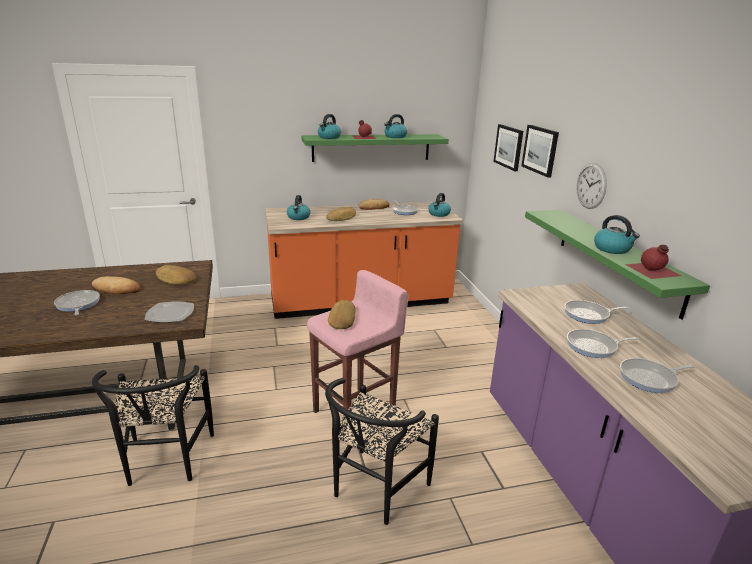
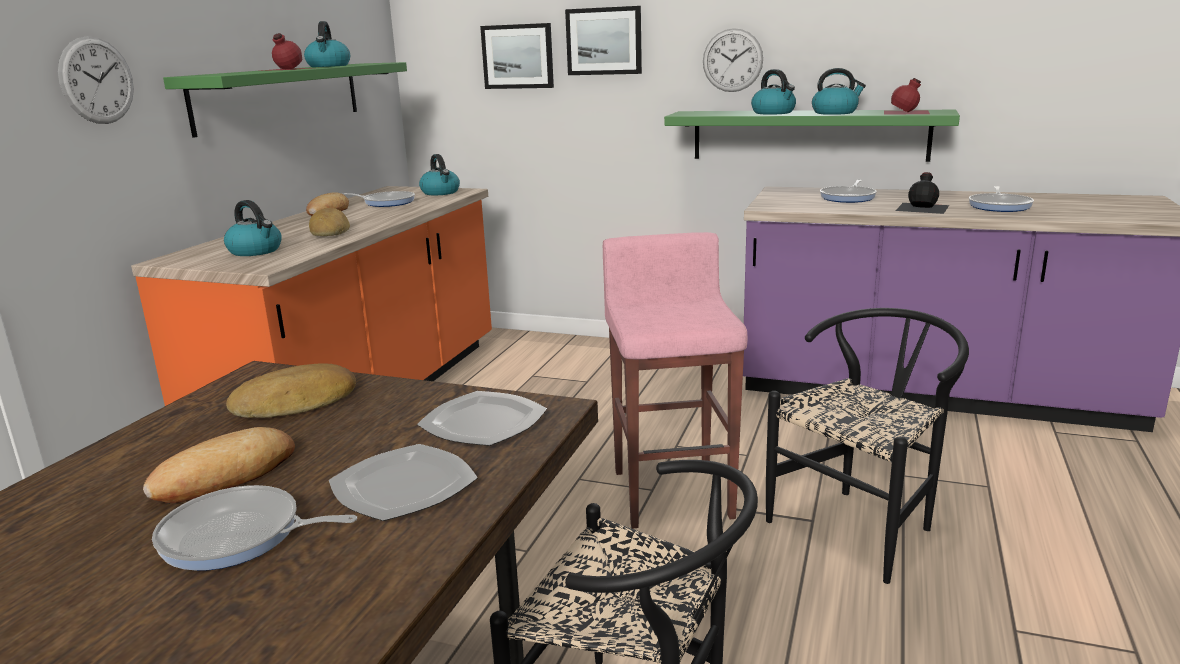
camera: 55 degrees left, 5 degrees down
kettle [318,114,341,139] -> kettle moved to [751,69,796,115]
black chair [325,378,439,525] -> black chair turned 105 degrees counterclockwise [766,308,969,584]
bread [328,300,356,329] -> none
frying pan [567,329,639,358] -> black bottle [895,172,949,214]
none -> wall clock [58,36,134,124]
none -> plate [329,444,477,521]

